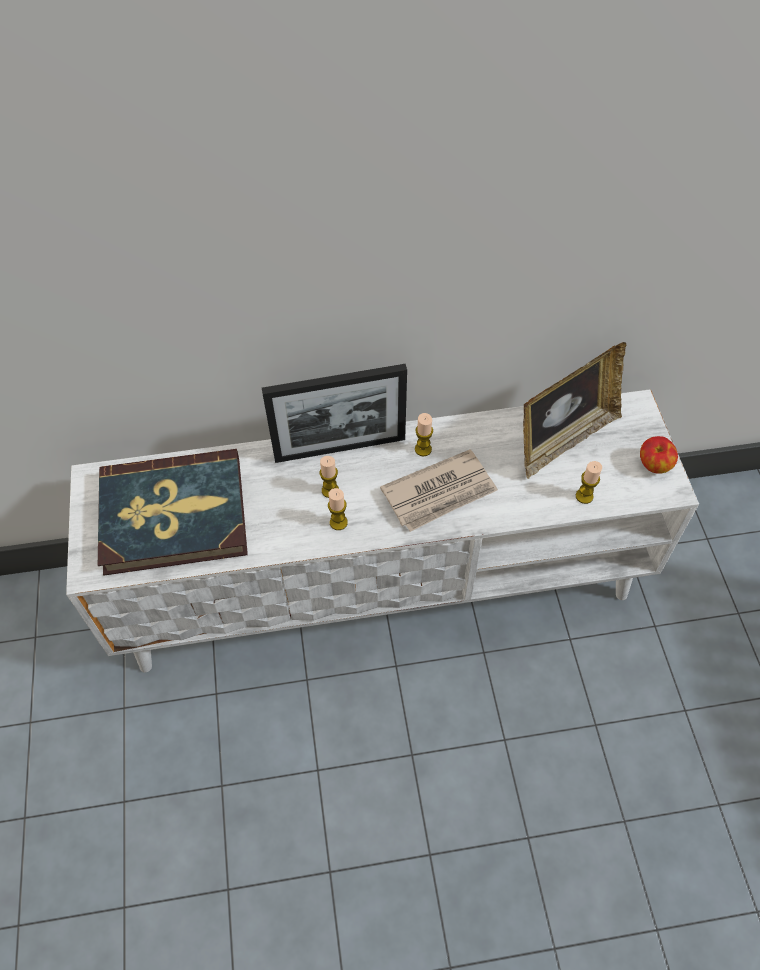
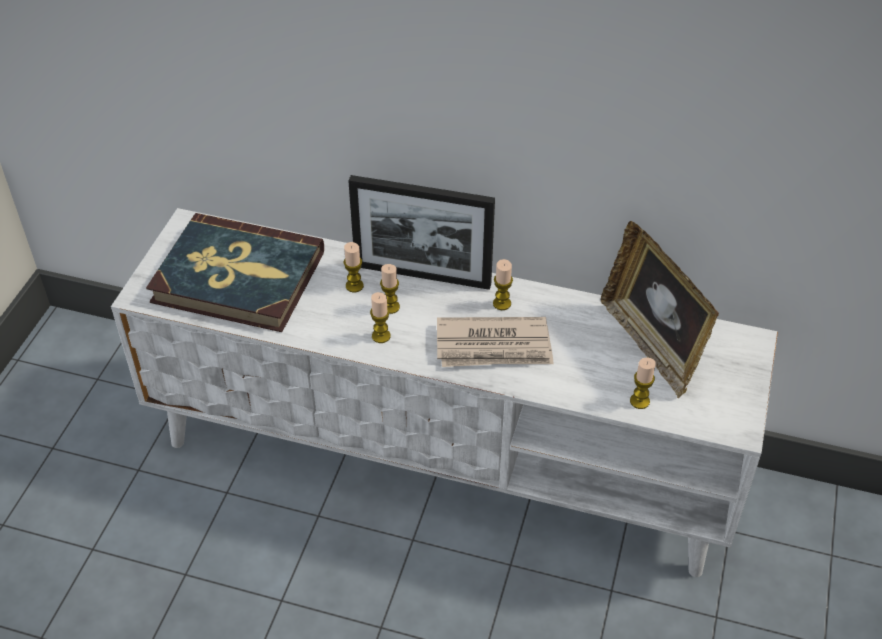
camera: 25 degrees right, 10 degrees down
picture frame [523,342,626,479] -> picture frame turned 75 degrees clockwise [601,221,719,398]
apple [640,436,678,474] -> none
none -> candle [344,242,364,292]

